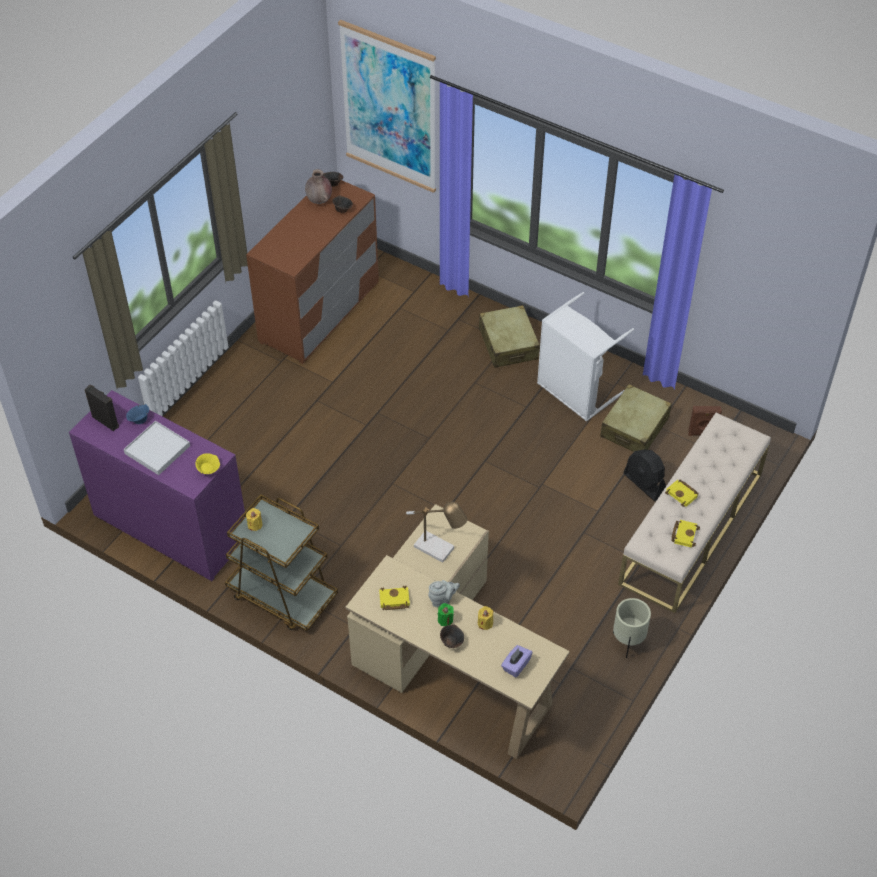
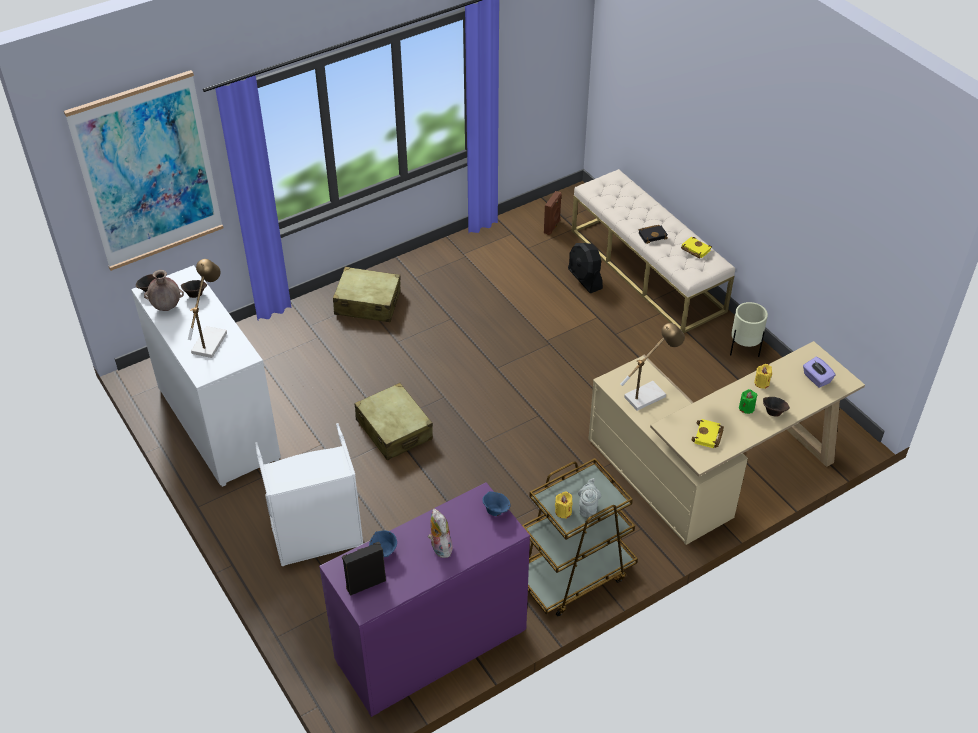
camera: 65 degrees left, 5 degrees down
white tray [124,421,190,475] -> plush toy [428,509,453,558]
yellow bowl [195,453,220,474] -> blue bowl [482,491,510,516]
brown dresser [246,180,379,364] -> white dresser [131,265,281,487]
grey teapot [428,580,460,607] -> grey teapot moved to [578,478,601,518]
white laundry basket [537,292,634,421] -> white laundry basket moved to [255,423,364,566]
beige suitcase [600,384,672,452] -> beige suitcase moved to [355,383,433,461]
black fan [623,449,666,501] -> black fan turned 75 degrees clockwise [568,243,603,293]
yellow book [665,479,699,507] -> black book [639,225,668,244]
none -> table lamp [188,259,227,358]

